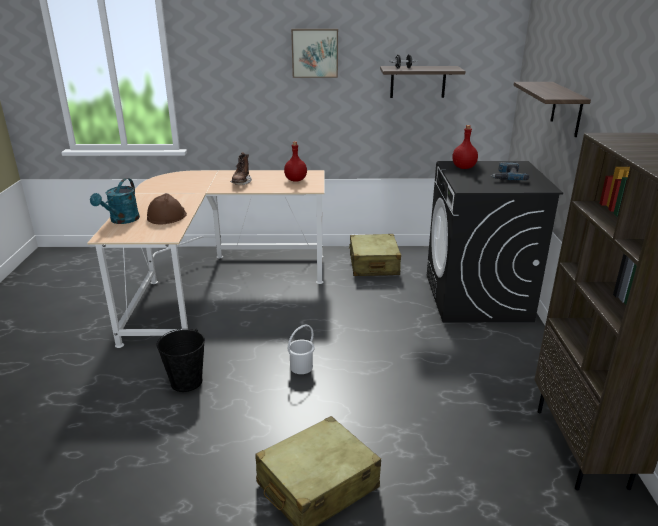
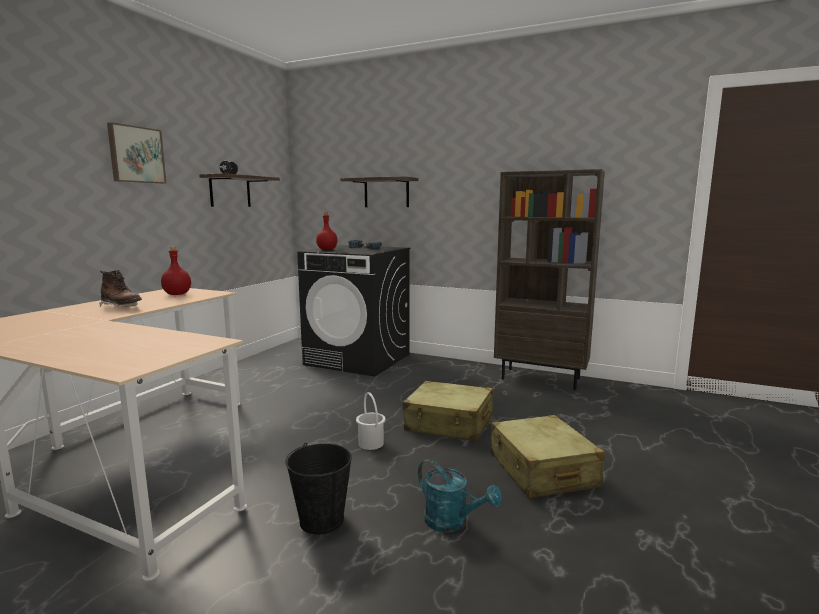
camera: 65 degrees left, 15 degrees down
turquoise watering can [90,178,140,224] -> turquoise watering can moved to [418,459,502,533]
brown hard hat [147,193,187,225] -> none
beige suitcase [349,234,401,276] -> beige suitcase moved to [403,381,493,441]

